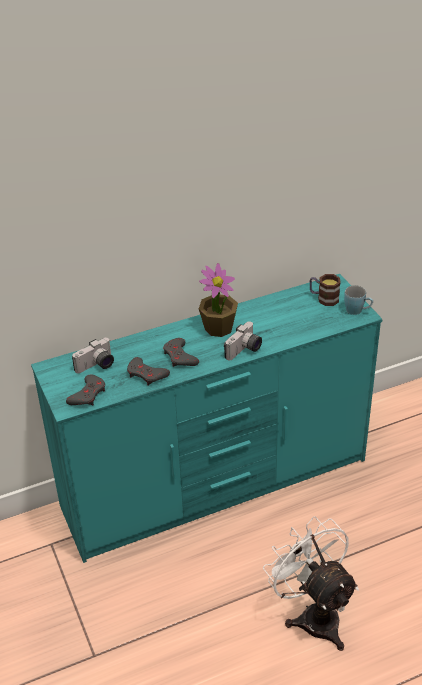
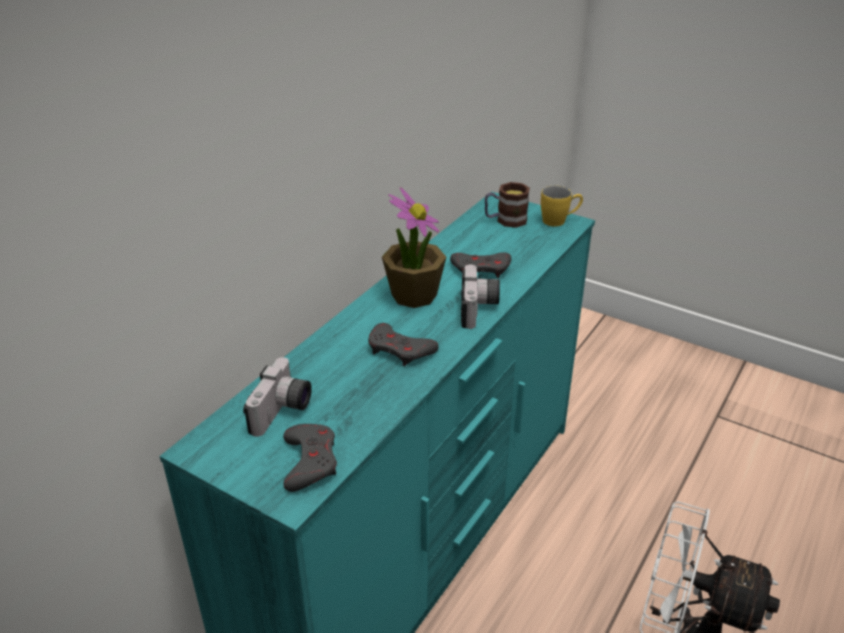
camera: 35 degrees left, 5 degrees down
grey game controller [127,357,170,386] -> grey game controller moved to [450,252,512,278]
blue mug [344,285,373,315] -> yellow mug [541,186,583,227]

